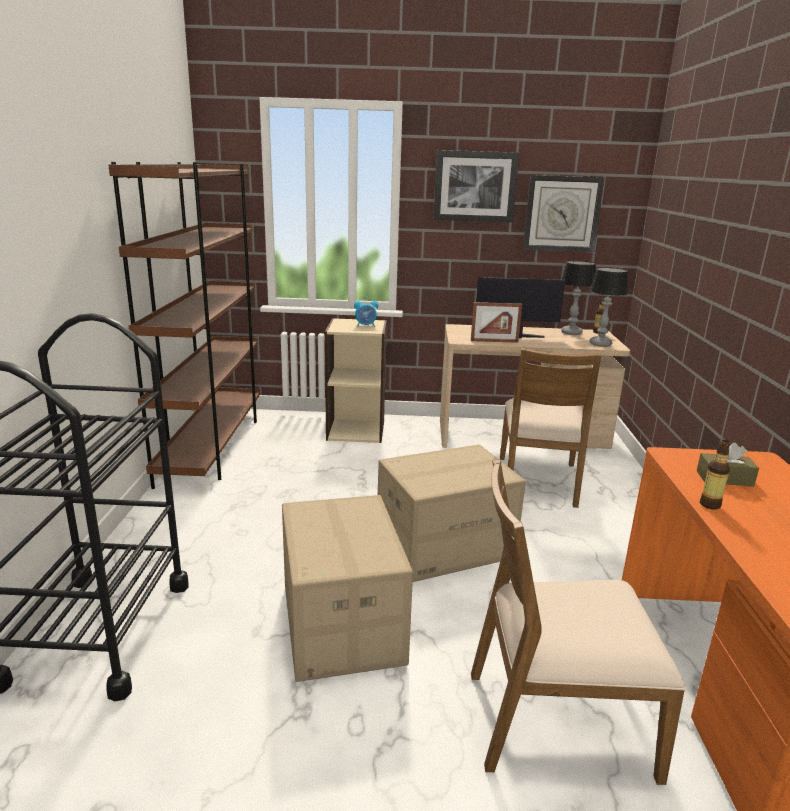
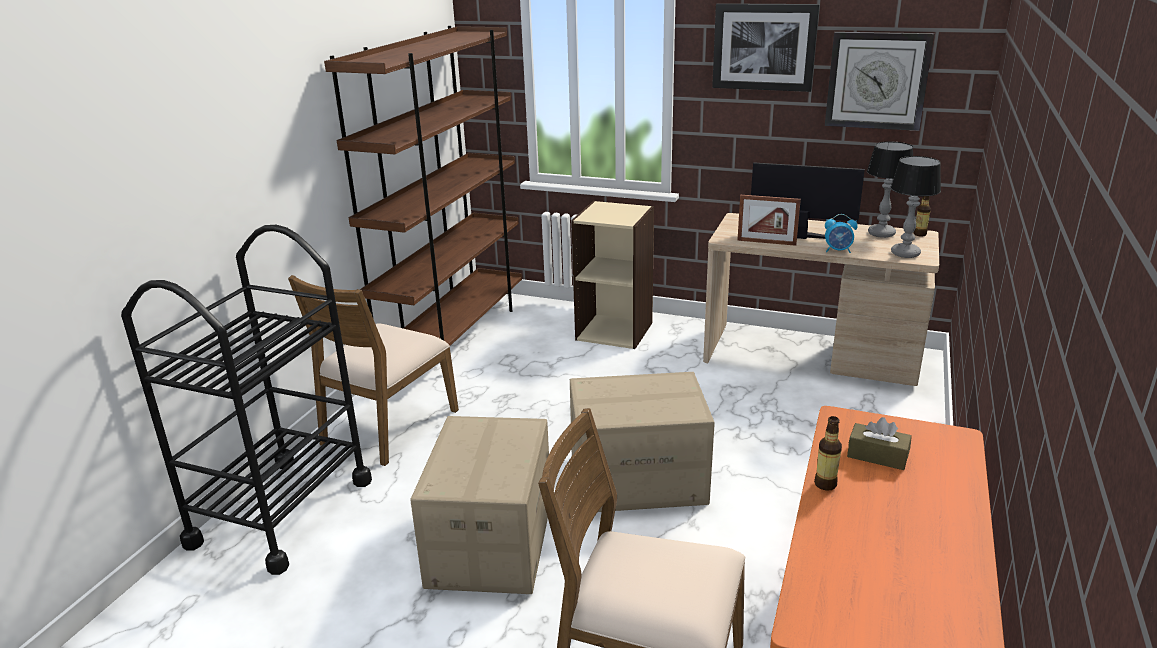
camera: 20 degrees right, 5 degrees up
alarm clock [354,297,378,327] -> alarm clock moved to [825,214,858,253]
brown chair [500,348,601,508] -> brown chair moved to [288,275,459,466]

